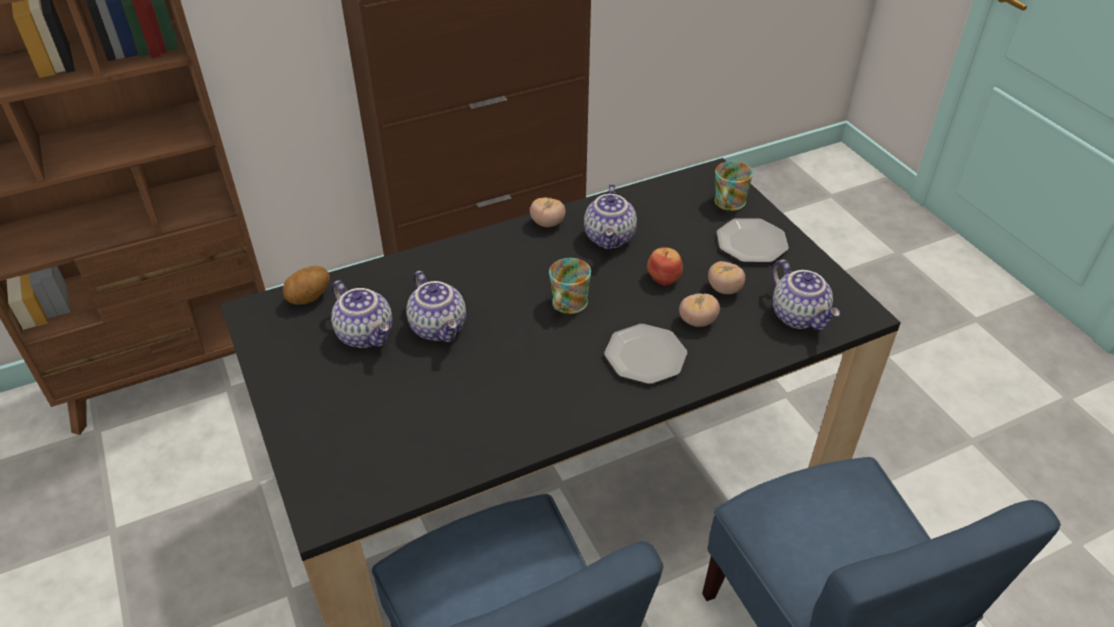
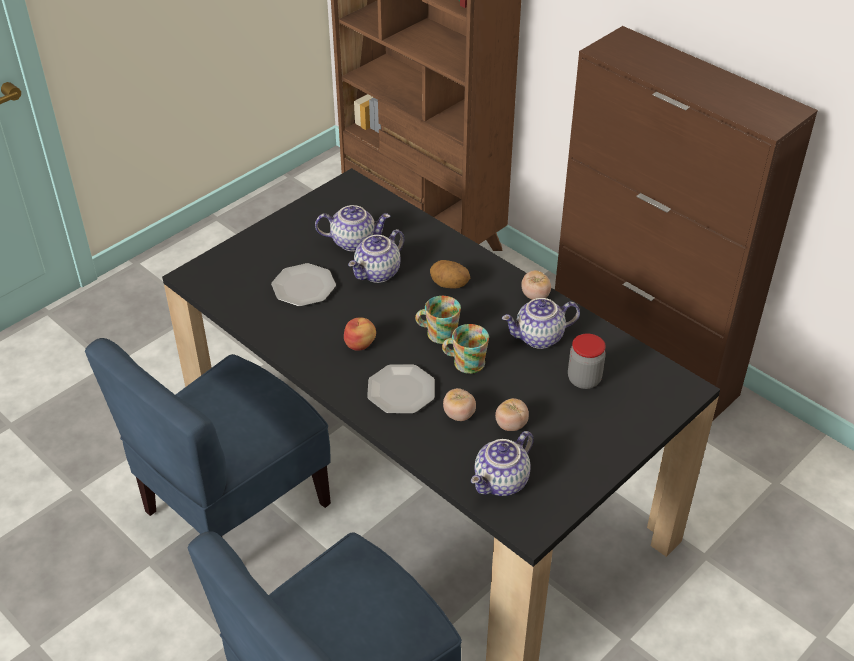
camera: 70 degrees right, 0 degrees up
potato [283,266,330,305] -> potato moved to [430,260,470,289]
teapot [331,280,392,348] -> teapot turned 120 degrees counterclockwise [315,205,390,251]
apple [647,247,683,286] -> apple moved to [344,317,376,351]
mug [715,161,753,211] -> mug moved to [442,324,489,374]
plate [717,219,789,263] -> plate moved to [271,263,336,307]
none -> jar [568,333,606,389]

